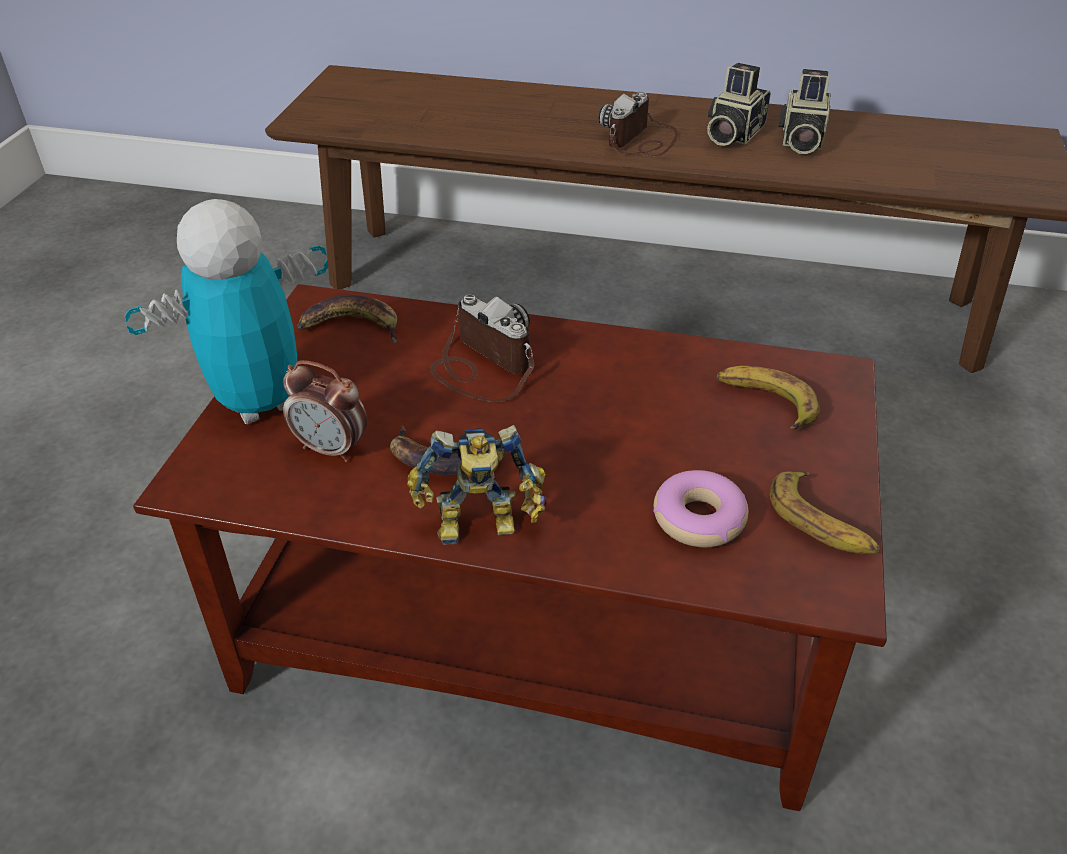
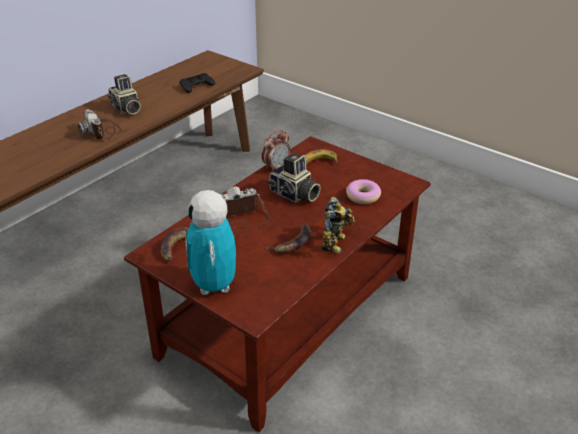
camera: 65 degrees left, 5 degrees down
alarm clock [283,360,367,462] -> alarm clock moved to [261,130,290,172]
banana [770,471,880,554] -> none
camera [778,69,831,154] -> camera moved to [268,153,321,203]
none -> black game controller [179,73,215,93]

